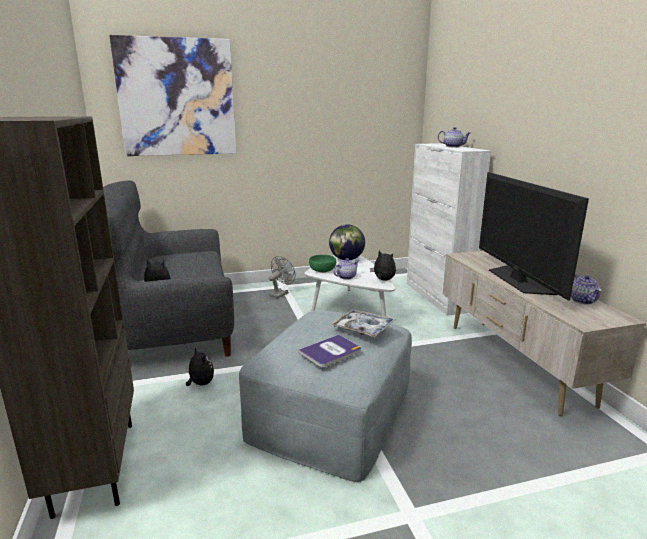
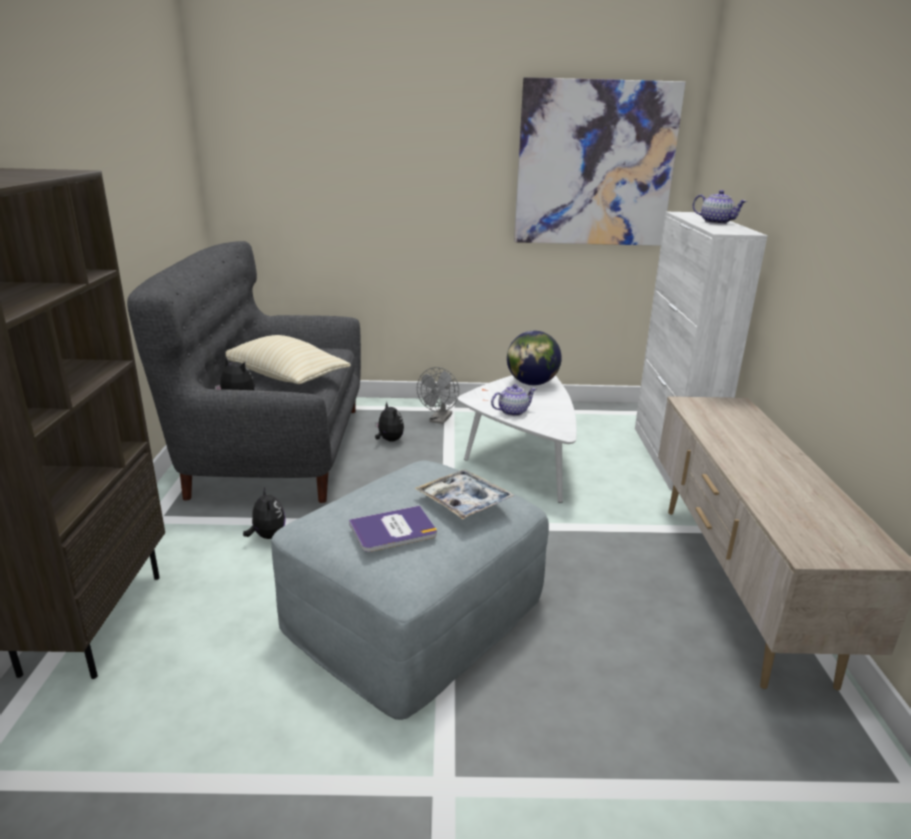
camera: 15 degrees right, 5 degrees up
picture [109,35,237,156] -> picture moved to [514,77,686,246]
grey fan [269,256,295,298] -> grey fan turned 150 degrees clockwise [417,367,459,424]
green bowl [309,255,336,272] -> none
plush toy [370,250,396,281] -> plush toy moved to [375,402,404,442]
television [479,172,589,301] -> none
teapot [571,274,601,304] -> none
none -> beige pillow [225,335,351,384]

